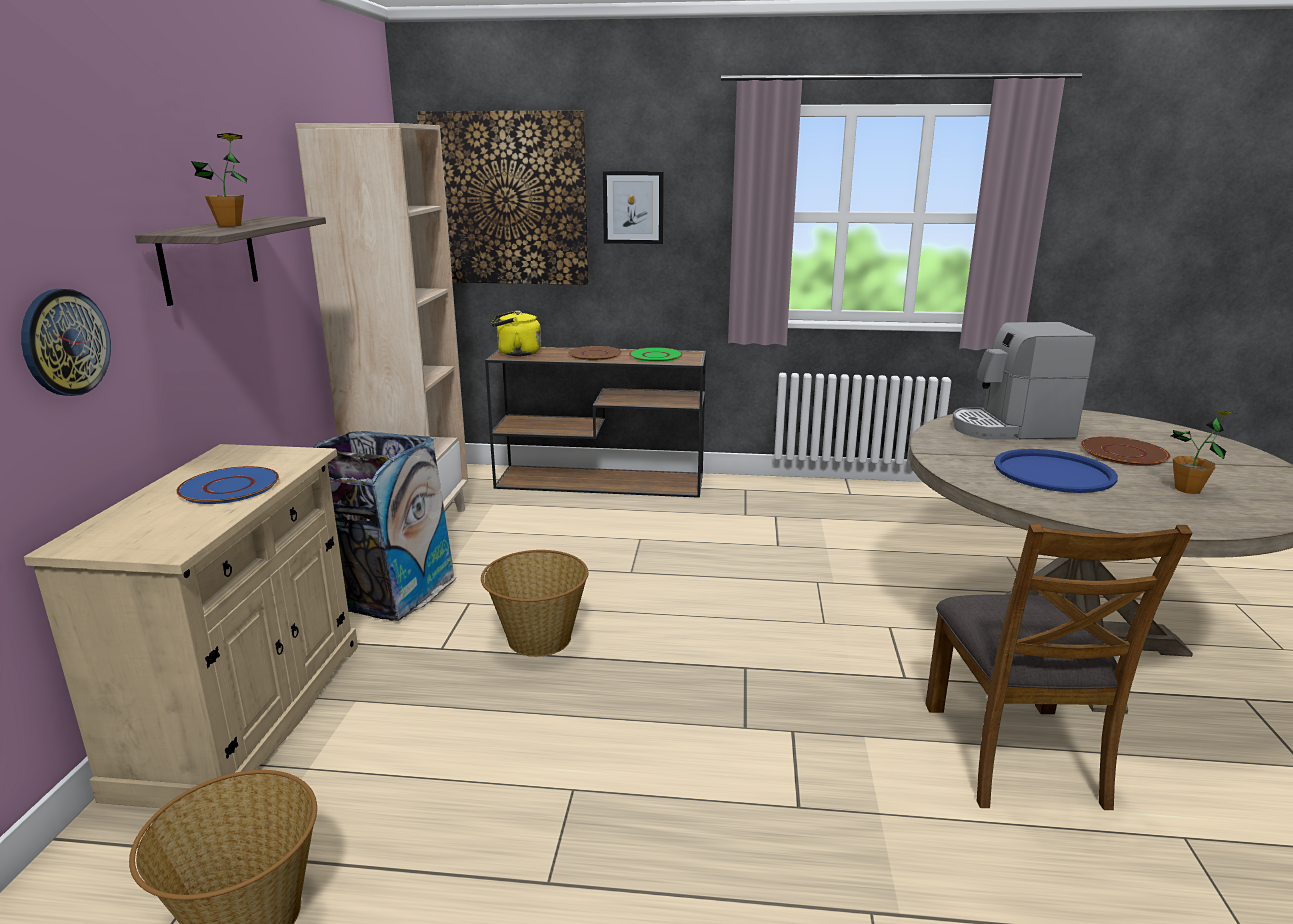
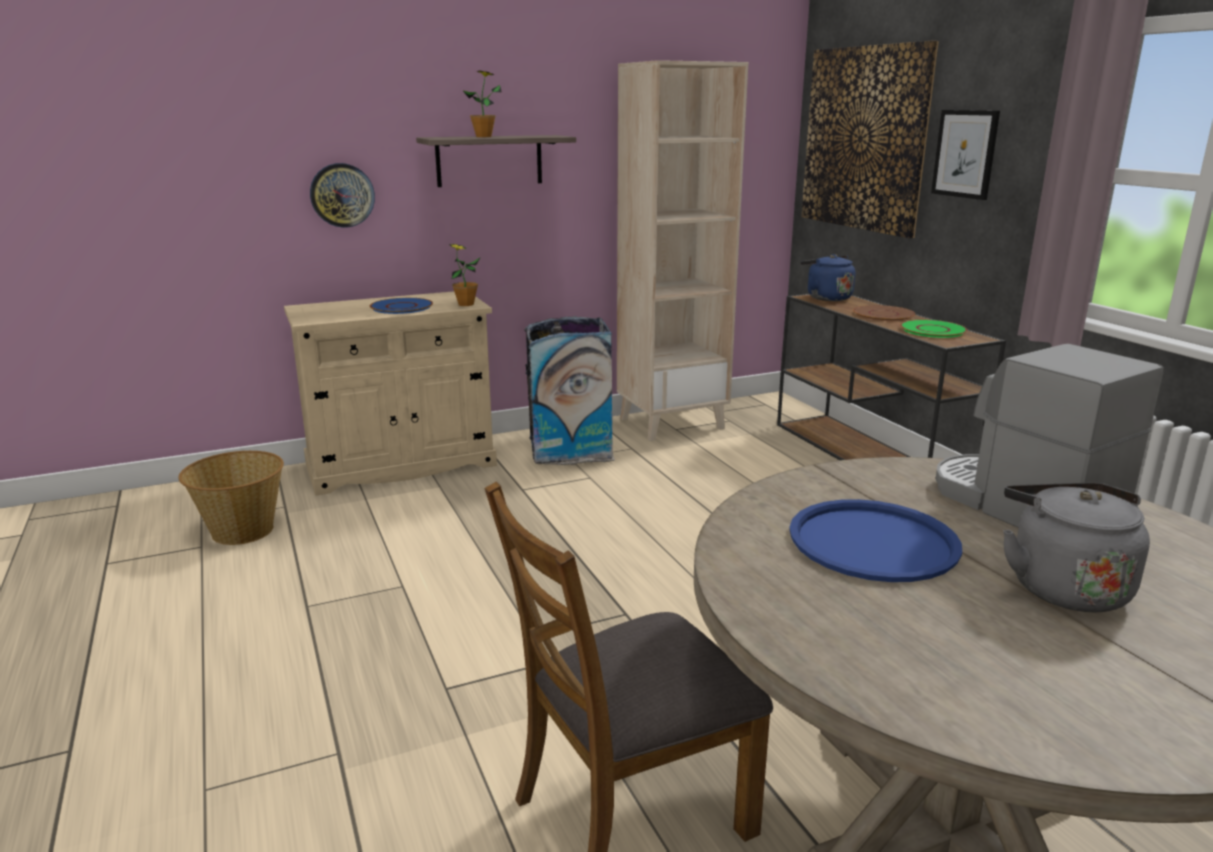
camera: 60 degrees right, 0 degrees up
basket [481,550,588,657] -> none
yellow kettle [492,310,541,356] -> blue kettle [801,254,855,301]
brown plate [1081,436,1171,466] -> grey kettle [1003,483,1150,612]
potted plant [1171,409,1238,494] -> potted plant moved to [448,244,480,306]

